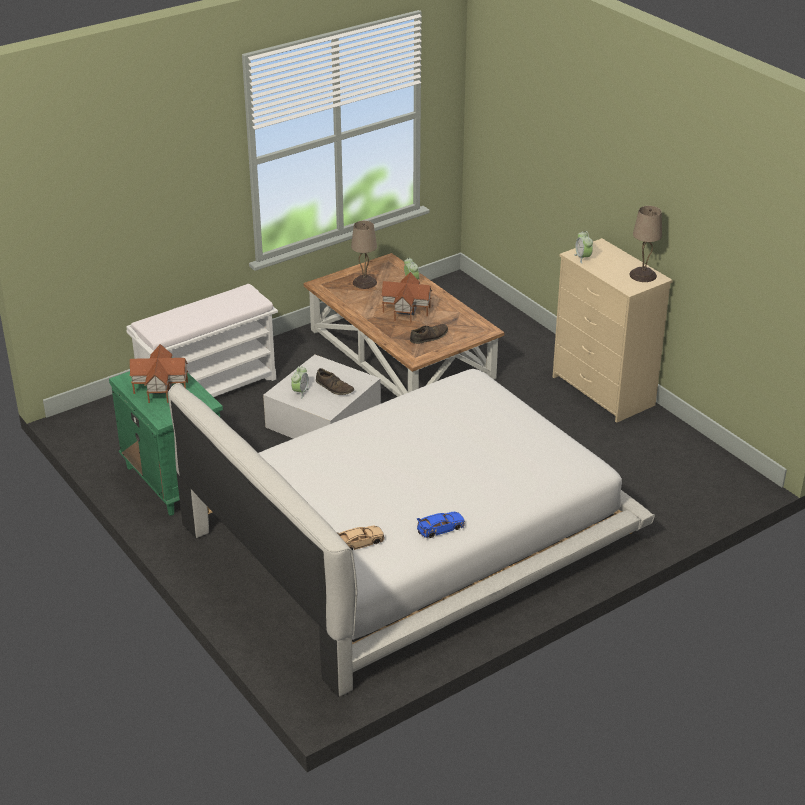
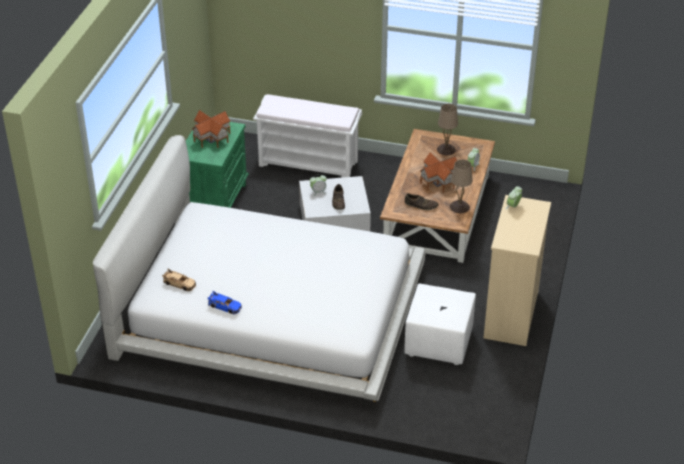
camera: 50 degrees right, 5 degrees up
beige table lamp [629,206,662,282] -> beige table lamp moved to [450,159,472,213]
none -> white ottoman [404,283,476,365]

